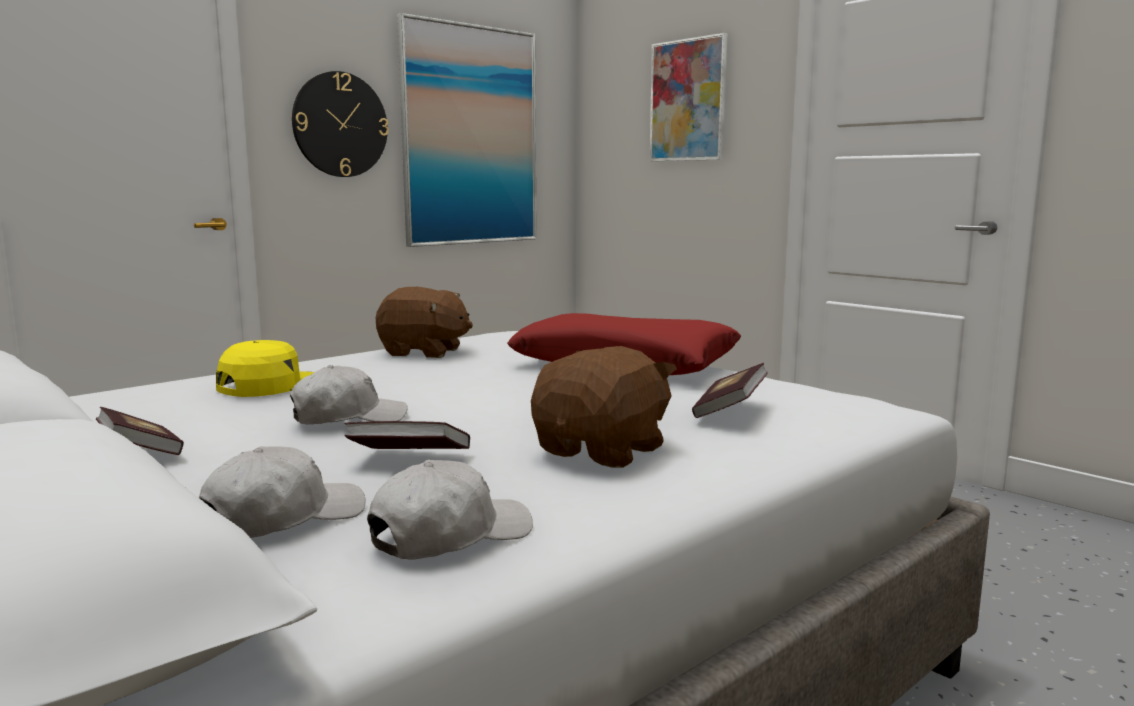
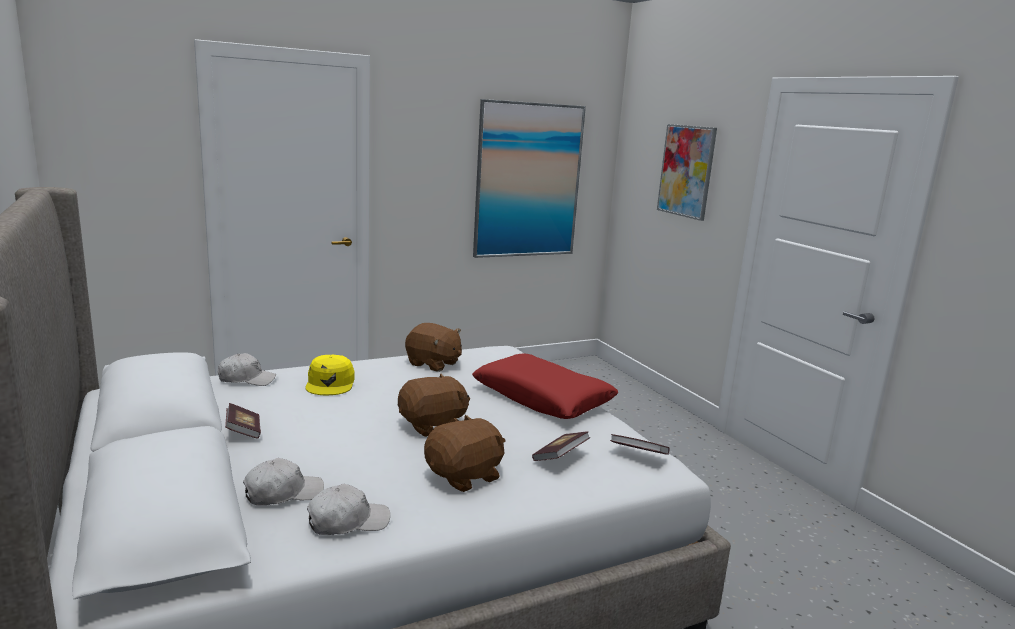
camera: 15 degrees right, 5 degrees up
yellow cap [216,340,314,397] -> yellow cap turned 120 degrees clockwise [305,355,354,395]
white cap [290,365,408,424] -> white cap moved to [218,353,276,386]
wall clock [292,71,389,177] -> none
book [344,421,470,449] -> book moved to [610,434,670,455]
none -> brown plush toy [398,374,470,437]

